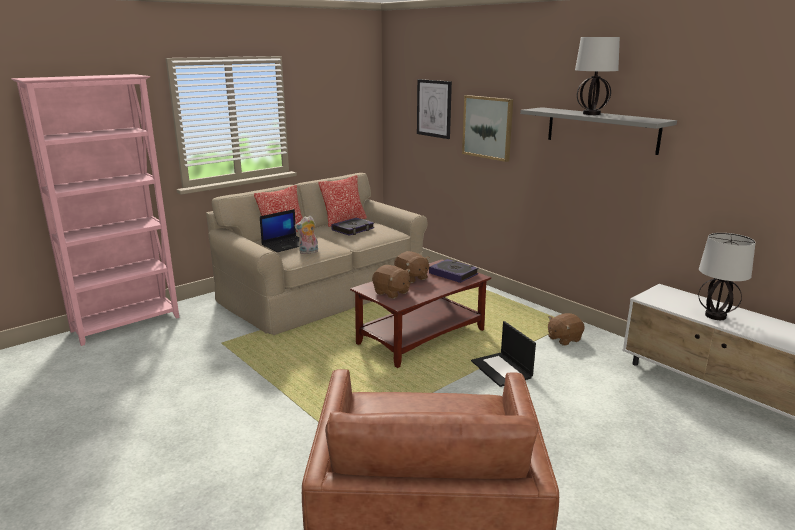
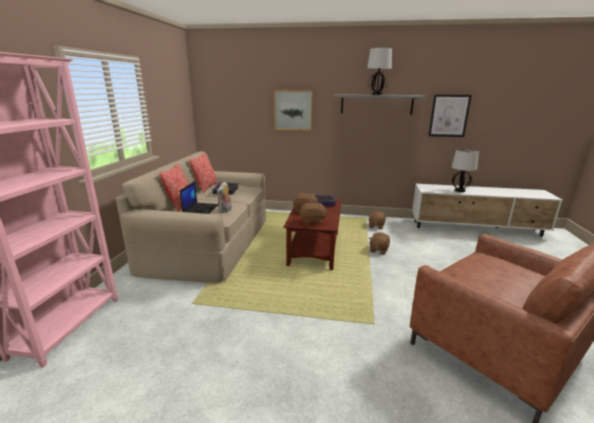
camera: 40 degrees left, 0 degrees up
picture [417,79,452,139] -> picture moved to [428,94,472,137]
laptop [471,321,536,387] -> brown plush toy [369,232,390,255]

